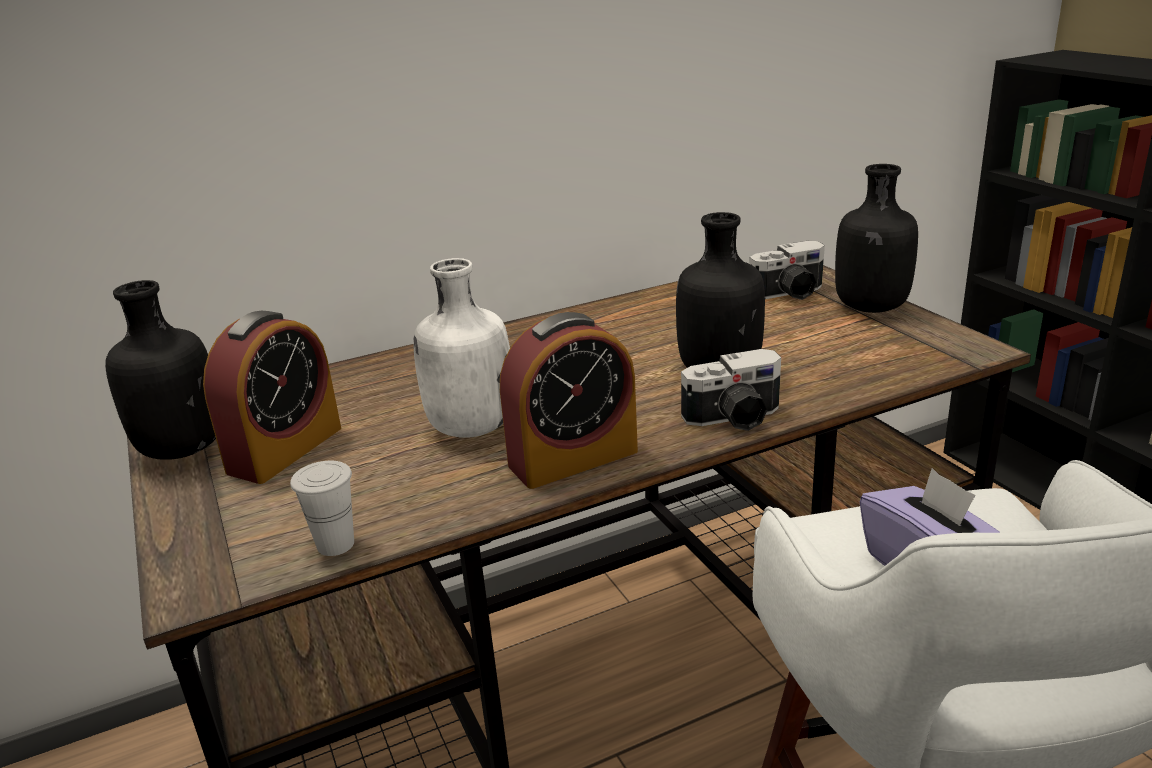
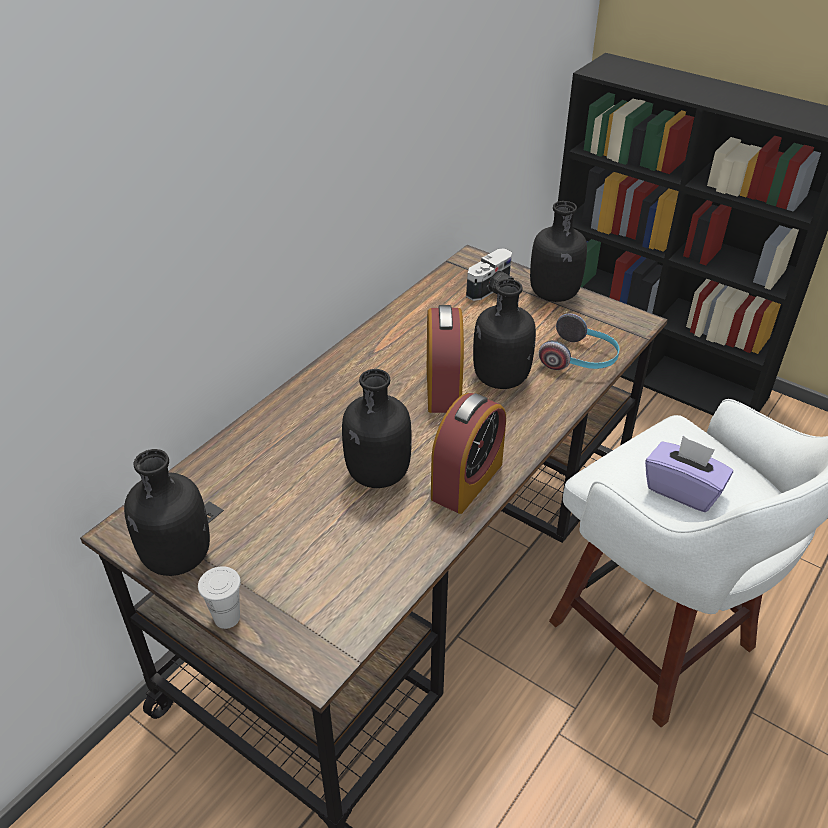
camera: 30 degrees left, 15 degrees up
alarm clock [203,311,341,484] -> alarm clock moved to [427,305,464,413]
white cup [290,461,354,556] -> white cup moved to [198,566,241,629]
white bottle [413,258,510,437] -> black bottle [342,369,412,488]
camera [681,349,781,431] -> none
none -> headphones [539,314,620,370]

